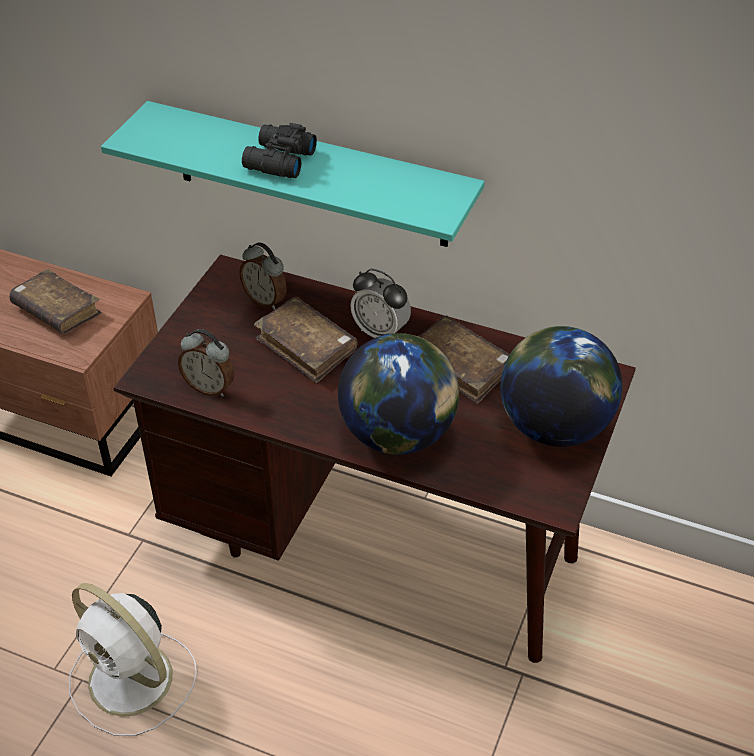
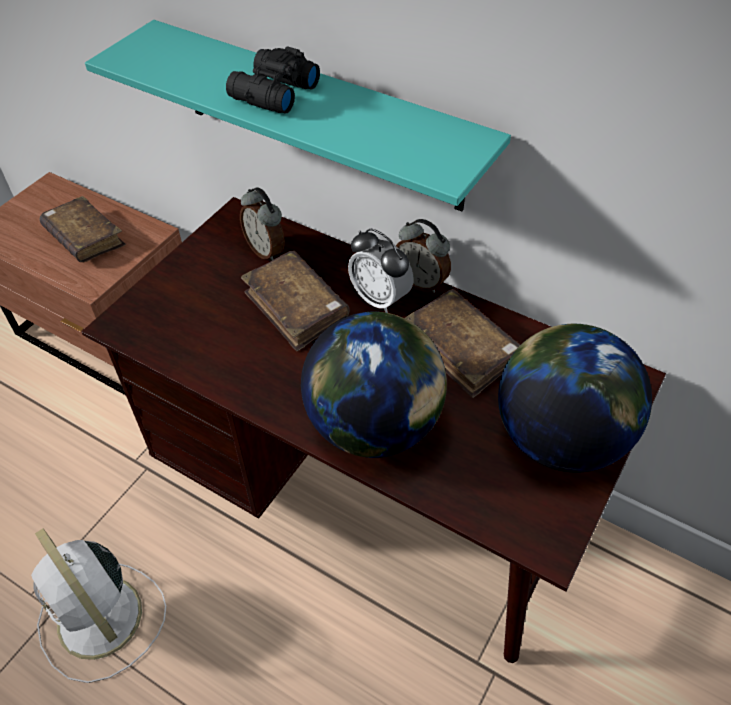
camera: 10 degrees right, 5 degrees up
alarm clock [178,329,235,397] -> alarm clock moved to [396,219,451,293]

